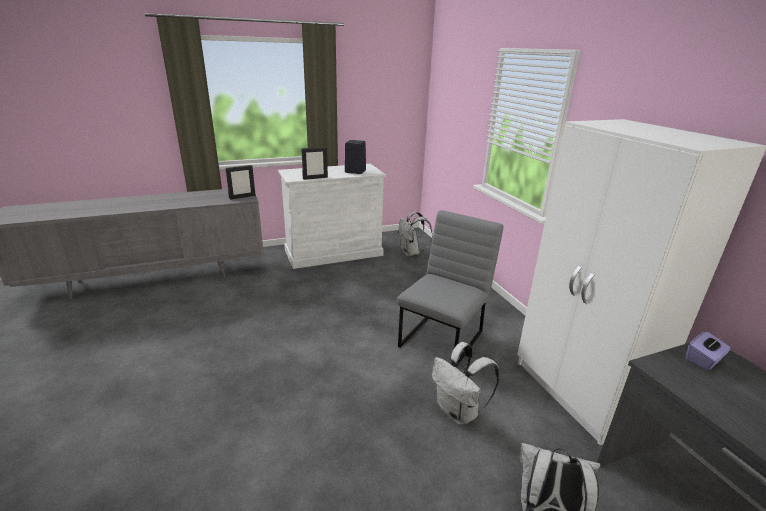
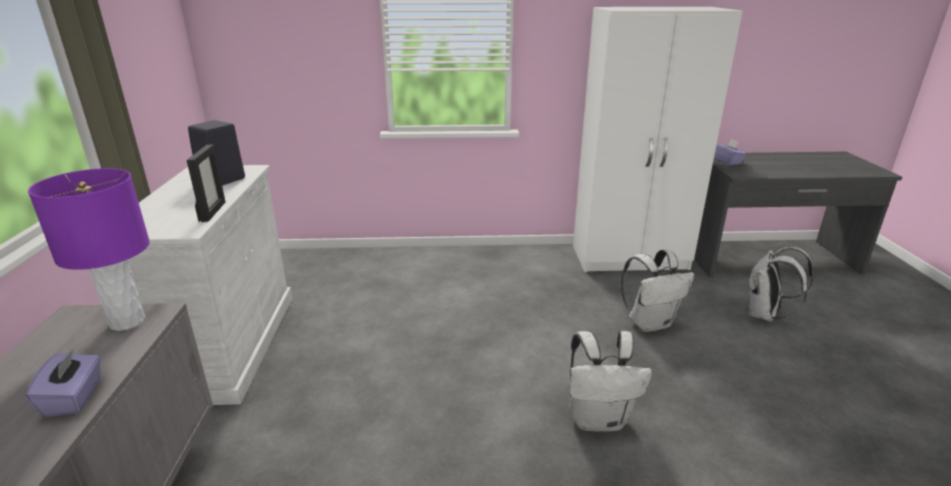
camera: 70 degrees left, 0 degrees up
picture frame [225,165,256,200] -> purple table lamp [28,168,150,331]
grey chair [397,210,503,367] -> none
white backpack [398,212,433,256] -> white backpack moved to [569,331,652,431]
none -> purple tissue box [26,348,101,417]

